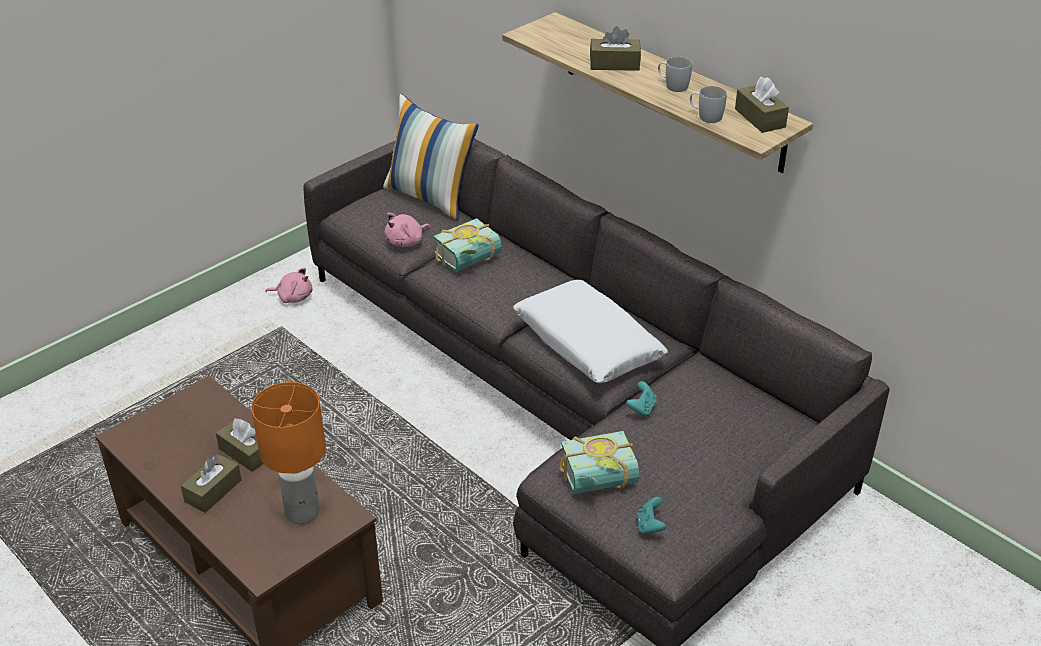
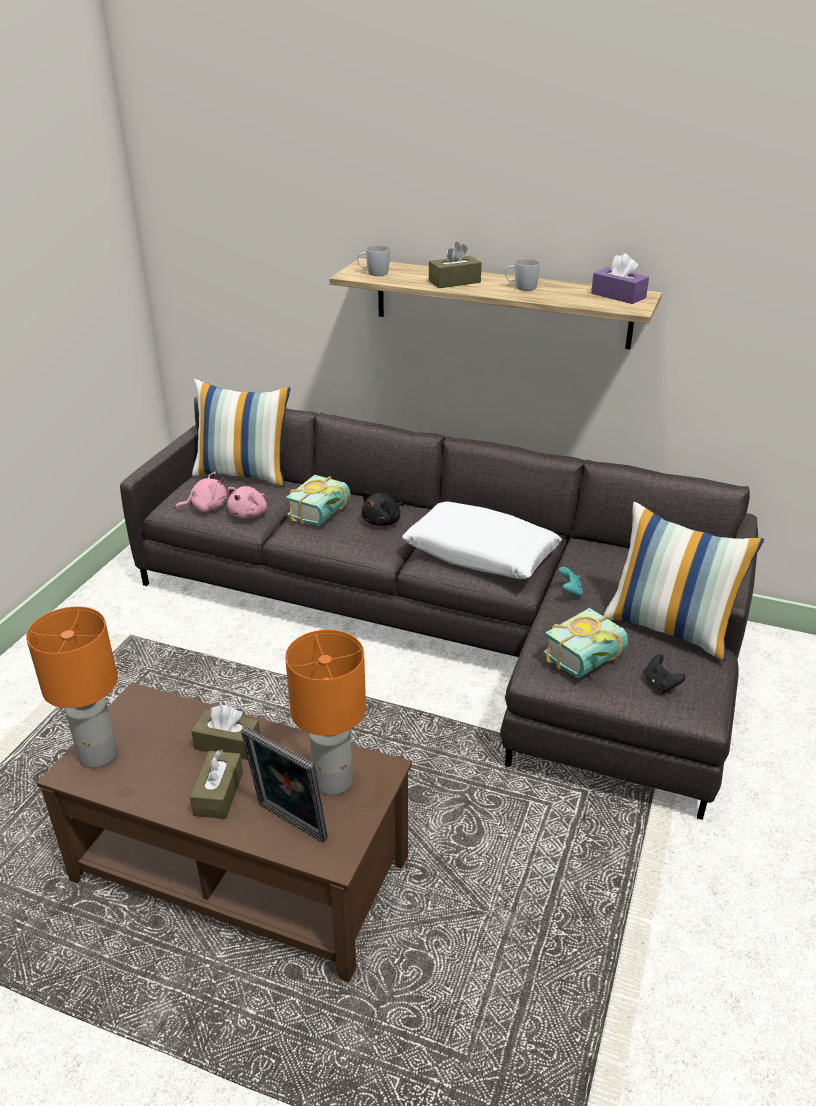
camera: 25 degrees left, 5 degrees down
pink plush toy [265,268,312,303] -> pink plush toy moved to [175,472,228,512]
turquoise game controller [637,497,666,536] -> black game controller [645,654,686,693]
white mug [690,86,727,123] -> white mug moved to [357,245,390,276]
brown tissue box [735,77,789,133] -> purple tissue box [591,253,649,304]
none -> orange table lamp [26,606,118,768]
none -> picture frame [241,727,328,843]
none -> black plush toy [361,492,404,526]
none -> pillow [603,502,764,661]

